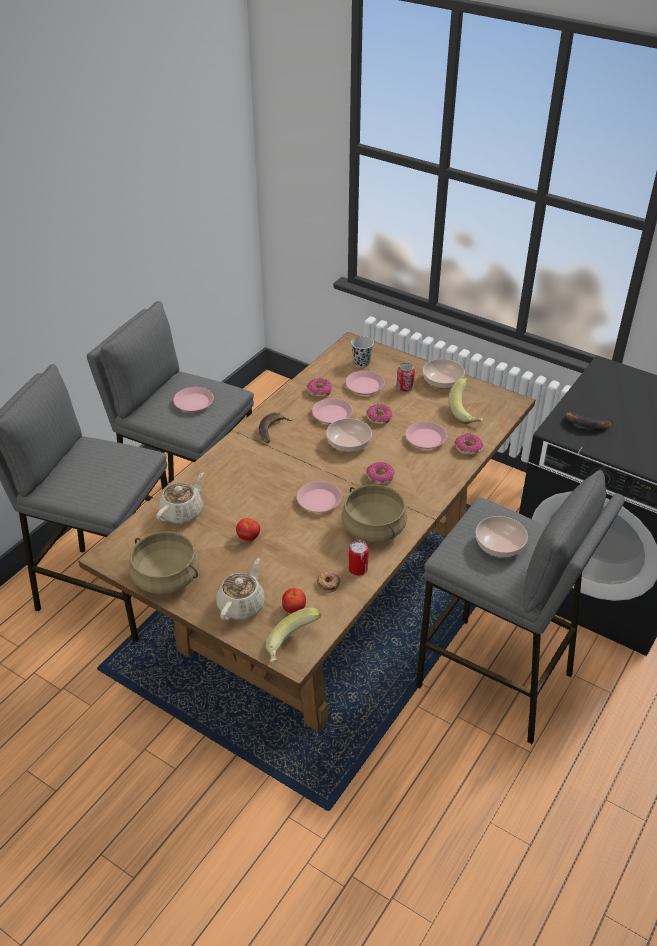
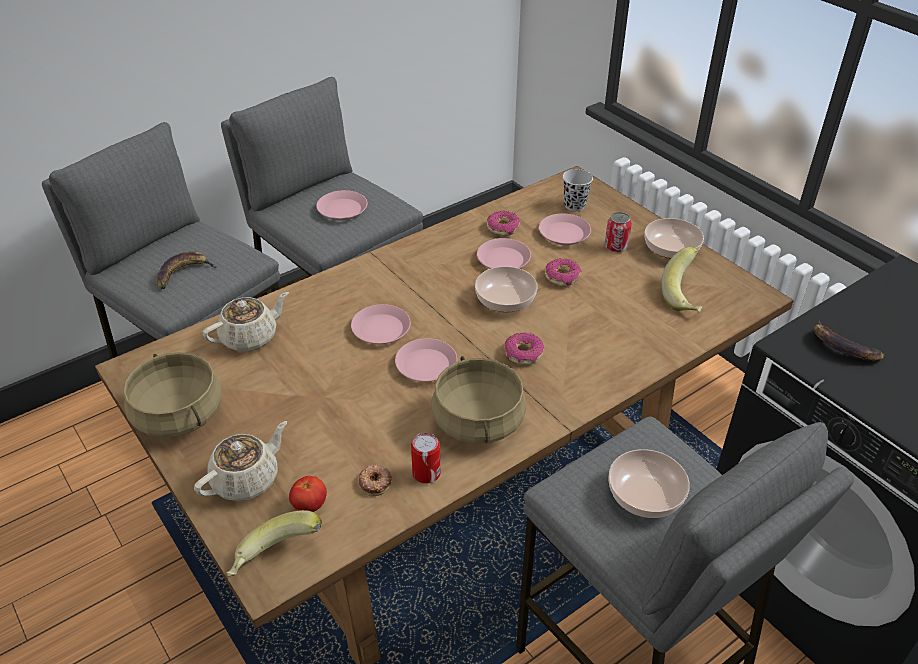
camera: 20 degrees right, 0 degrees up
tomato [236,518,260,541] -> none
banana [259,412,292,443] -> banana moved to [157,251,216,289]
pink plate [405,422,447,449] -> pink plate moved to [351,304,411,344]
donut [454,434,483,455] -> none

